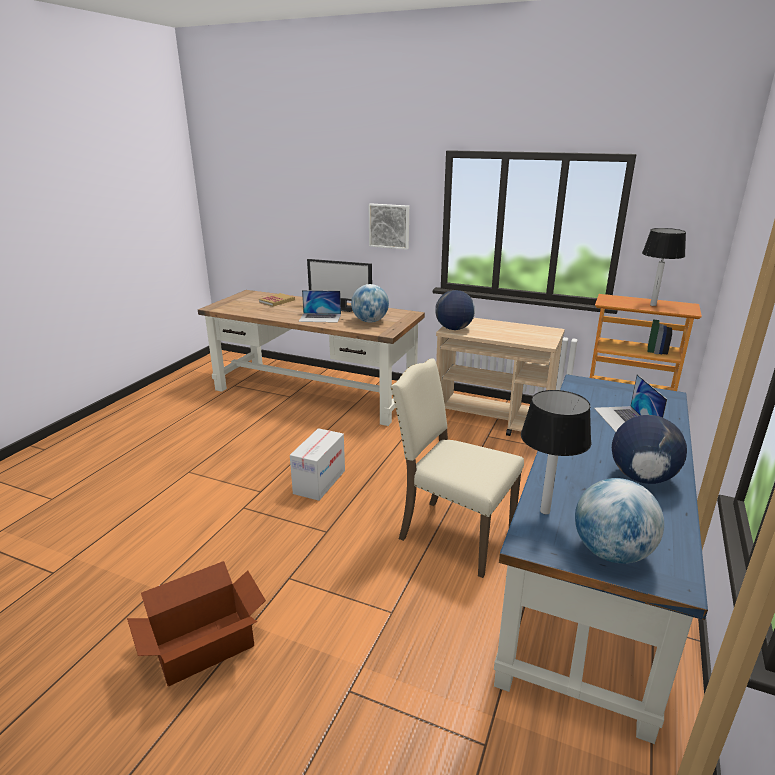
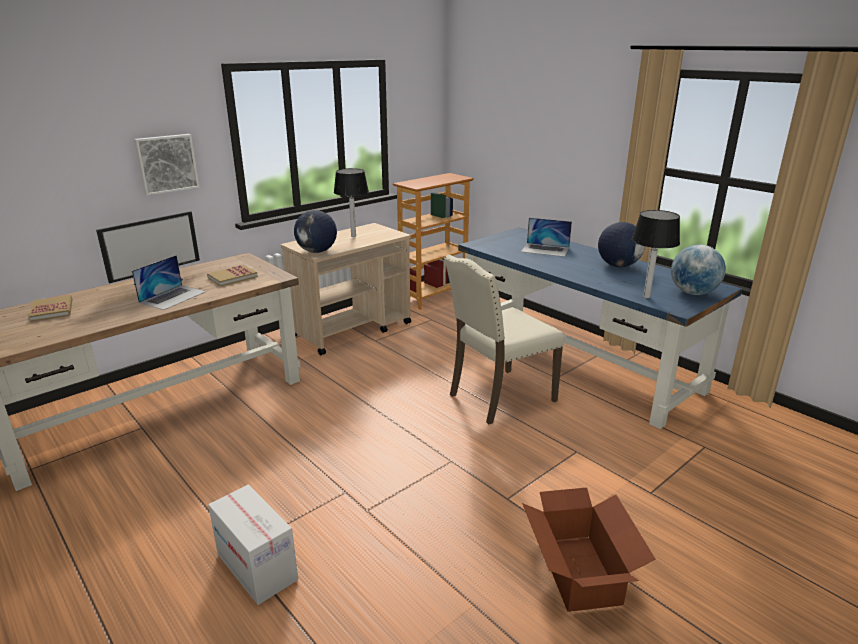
camera: 65 degrees left, 0 degrees up
cardboard box [290,428,345,501] -> cardboard box moved to [208,484,298,605]
globe [351,284,389,322] -> book [207,265,258,286]
table lamp [642,228,686,306] -> table lamp moved to [334,168,369,237]

